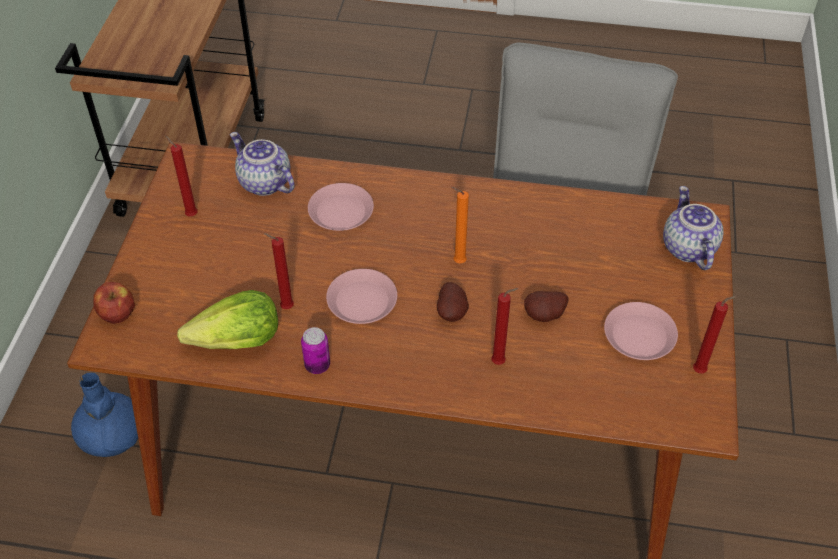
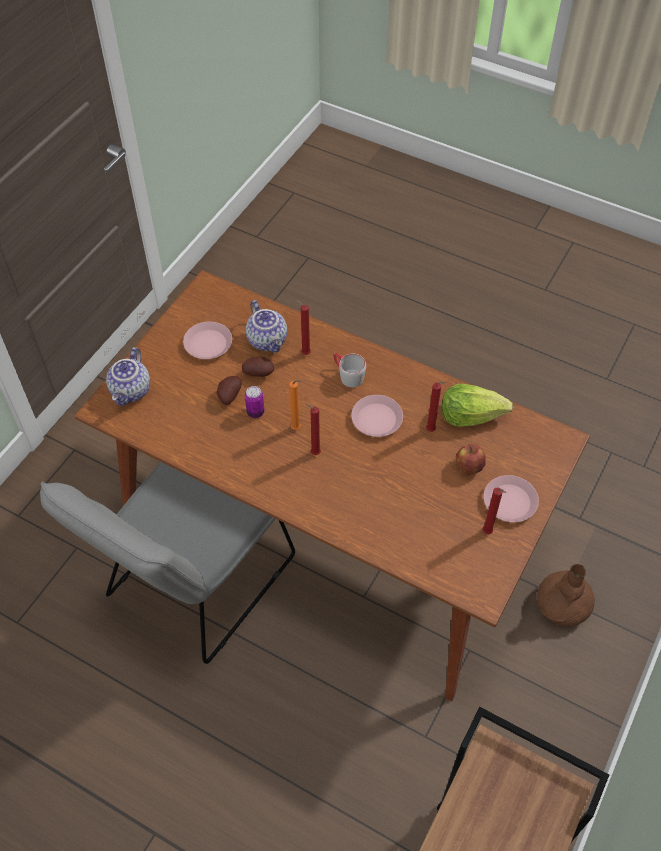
camera: 160 degrees left, 5 degrees up
blue vase [71,373,138,457] -> brown vase [537,564,595,626]
apple [93,282,135,324] -> apple moved to [456,444,486,475]
teapot [230,132,294,196] -> teapot moved to [246,300,287,353]
can [301,327,330,374] -> can moved to [245,386,265,418]
pink plate [308,183,374,231] -> pink plate moved to [484,475,539,523]
potato [437,282,469,322] -> potato moved to [216,376,242,405]
red candle [693,296,737,373] -> red candle moved to [306,404,321,455]
none -> grey mug [333,353,366,388]

